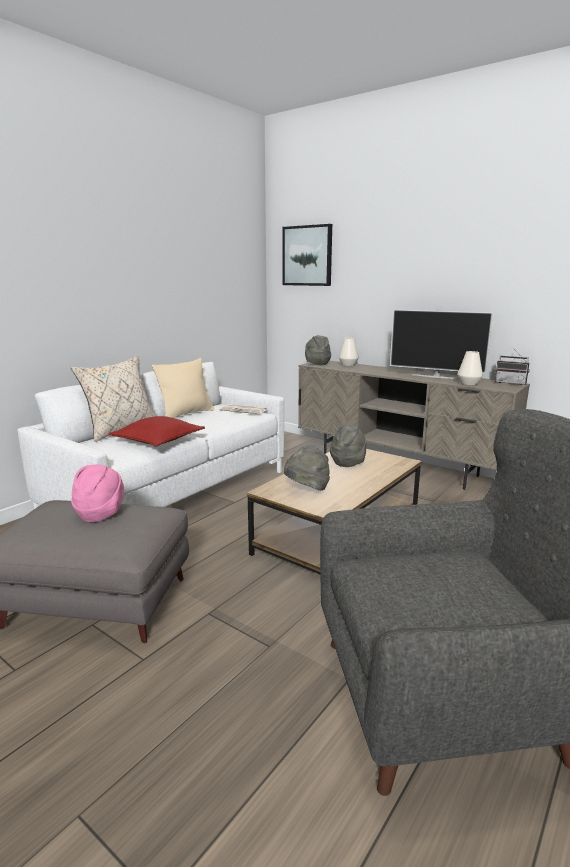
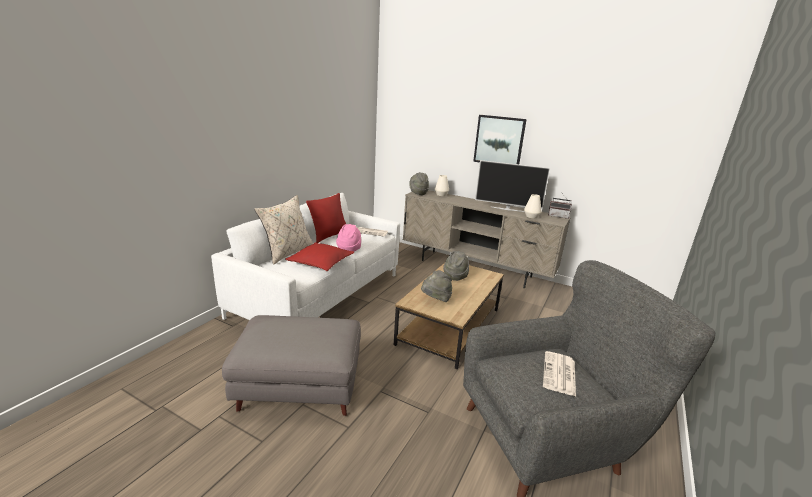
camera: 10 degrees left, 5 degrees up
pink hat [71,464,124,522] -> pink hat moved to [336,224,361,252]
beige pillow [152,358,214,418] -> red pillow [306,193,346,243]
picture [282,224,332,286] -> picture moved to [473,115,527,164]
none -> newspaper [543,351,576,396]

